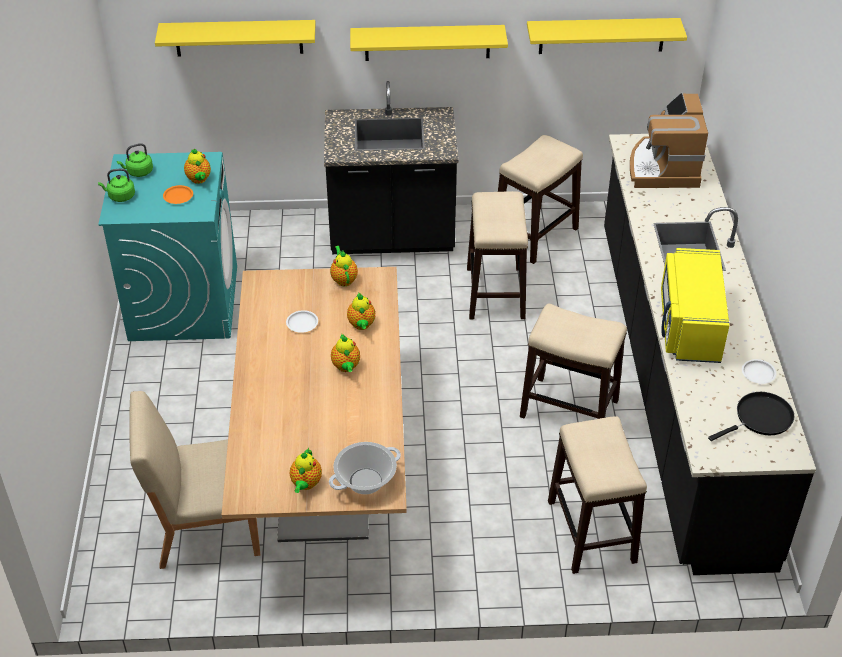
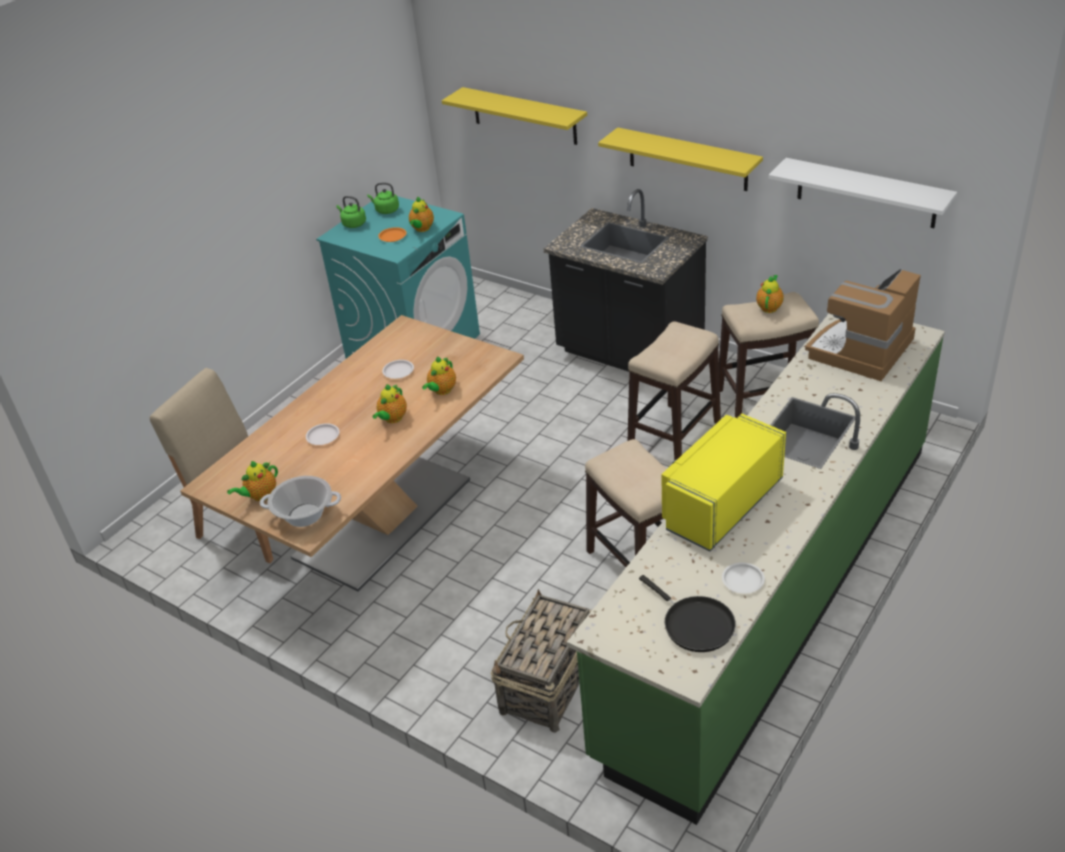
camera: 40 degrees right, 5 degrees down
teapot [330,246,358,286] -> teapot moved to [756,275,784,313]
yellow shelf [527,18,687,54] -> white shelf [768,158,957,228]
stool [548,416,647,574] -> basket [491,589,592,733]
black counter [604,134,816,575] -> green counter [567,314,945,825]
black frying pan [708,392,794,441] -> black frying pan turned 45 degrees clockwise [639,575,736,652]
none -> white plate [306,423,340,445]

